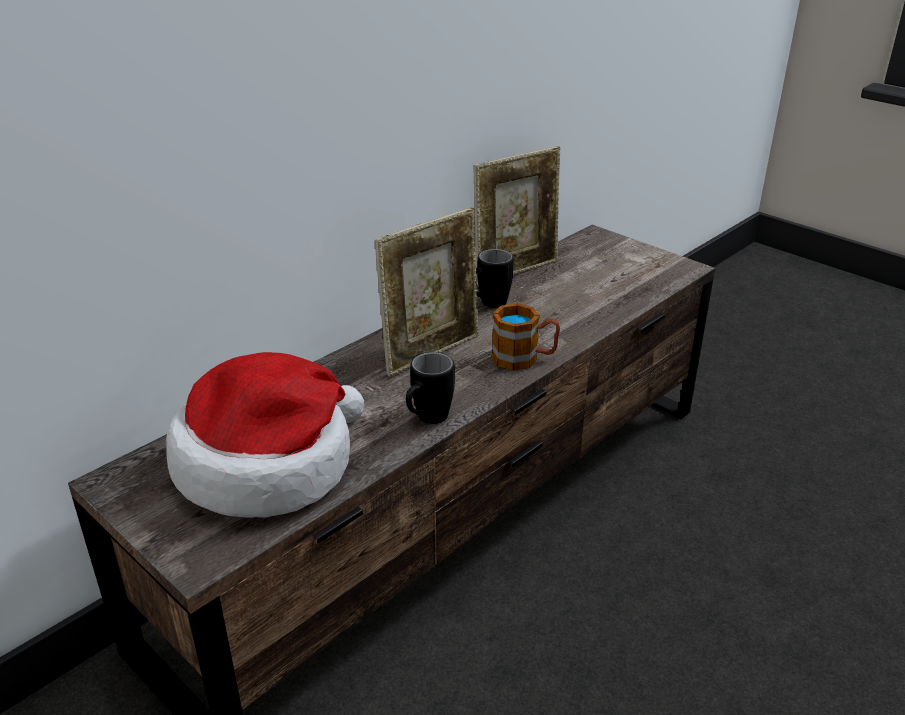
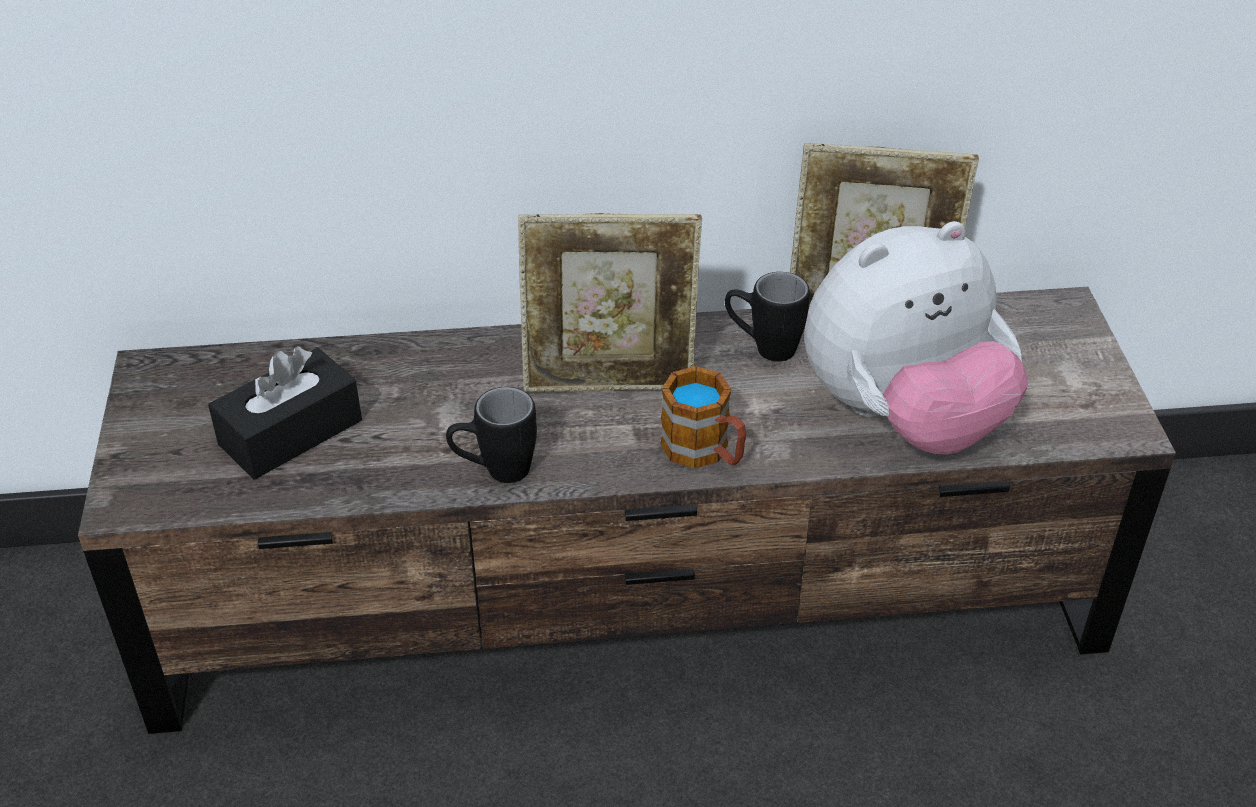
camera: 40 degrees right, 10 degrees up
hat [166,352,364,518] -> black tissue box [208,347,362,480]
none -> plush toy [804,221,1028,454]

